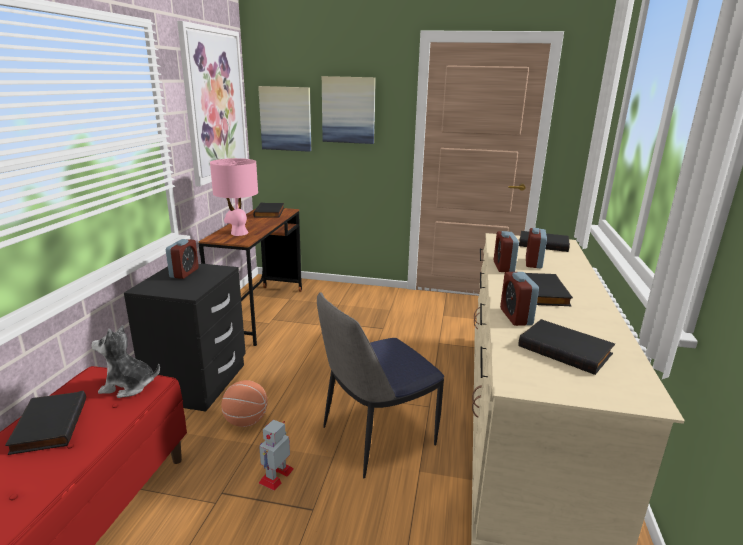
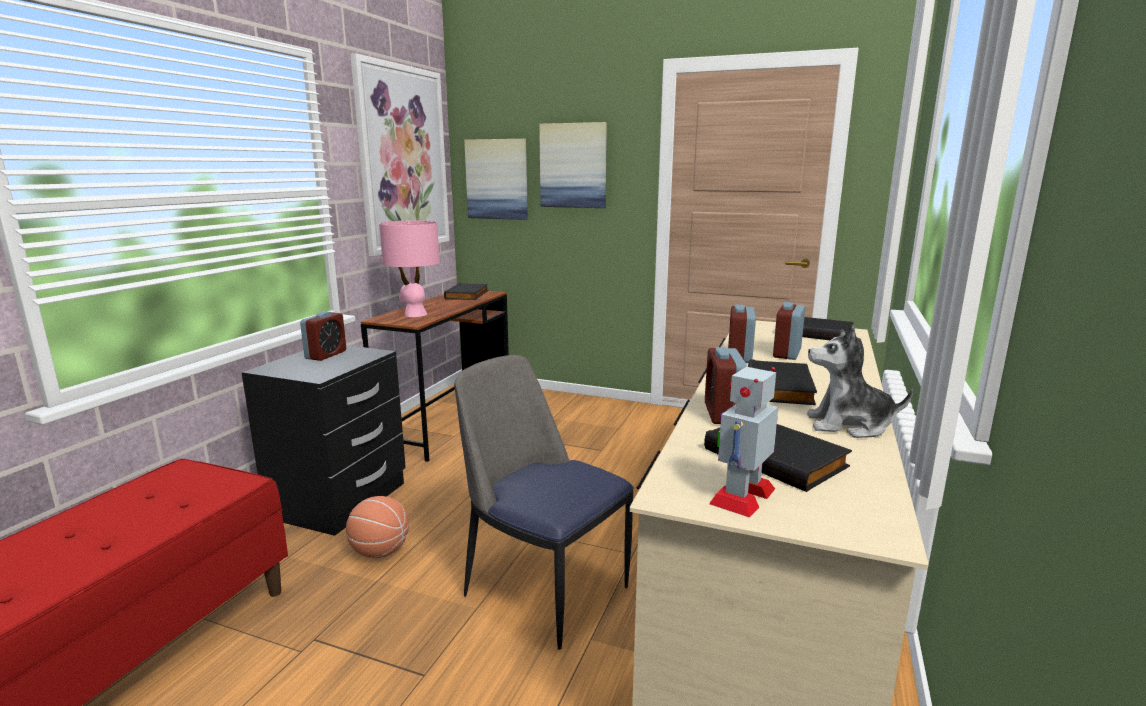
camera: 10 degrees right, 5 degrees down
black book [5,391,86,455] -> none
plush toy [91,325,160,398] -> plush toy moved to [807,325,913,438]
toy robot [259,420,294,490] -> toy robot moved to [709,367,778,518]
chair [317,292,444,478] -> chair turned 60 degrees clockwise [454,355,634,650]

